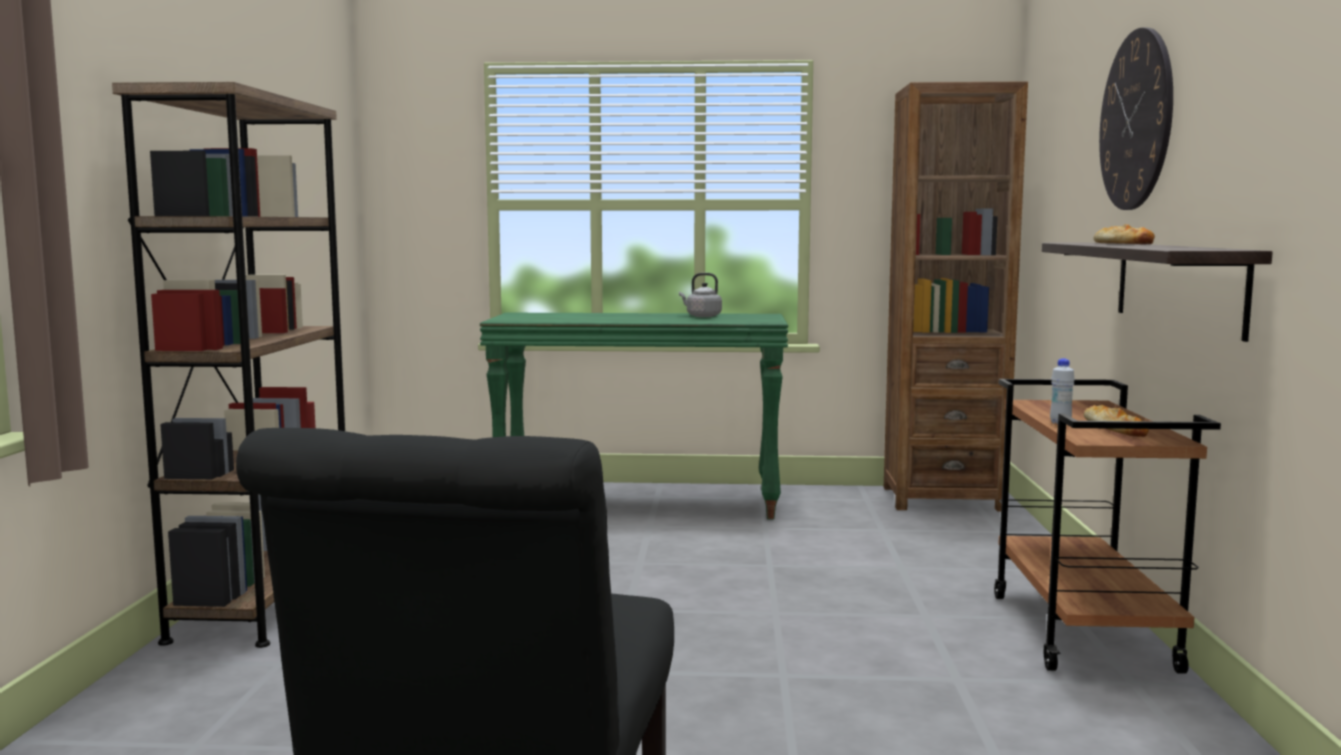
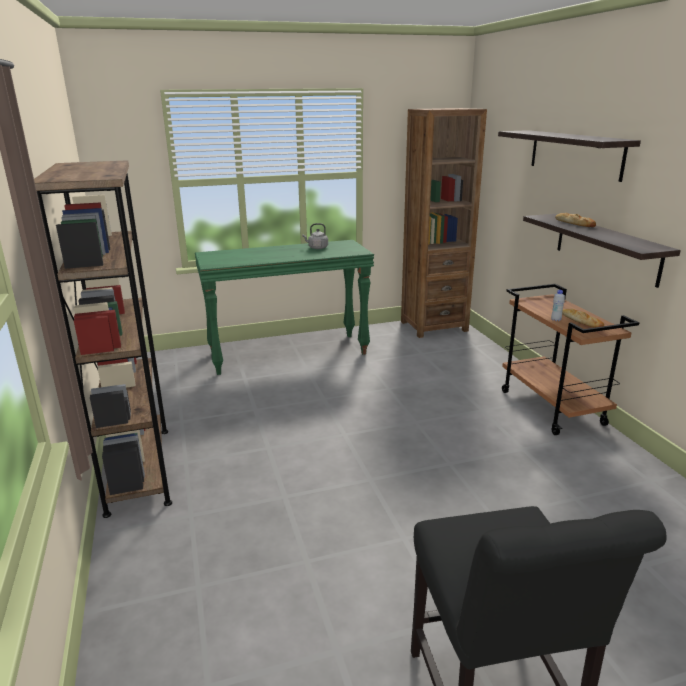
camera: 20 degrees left, 15 degrees up
wall clock [1099,28,1173,210] -> shelf [498,130,641,182]

